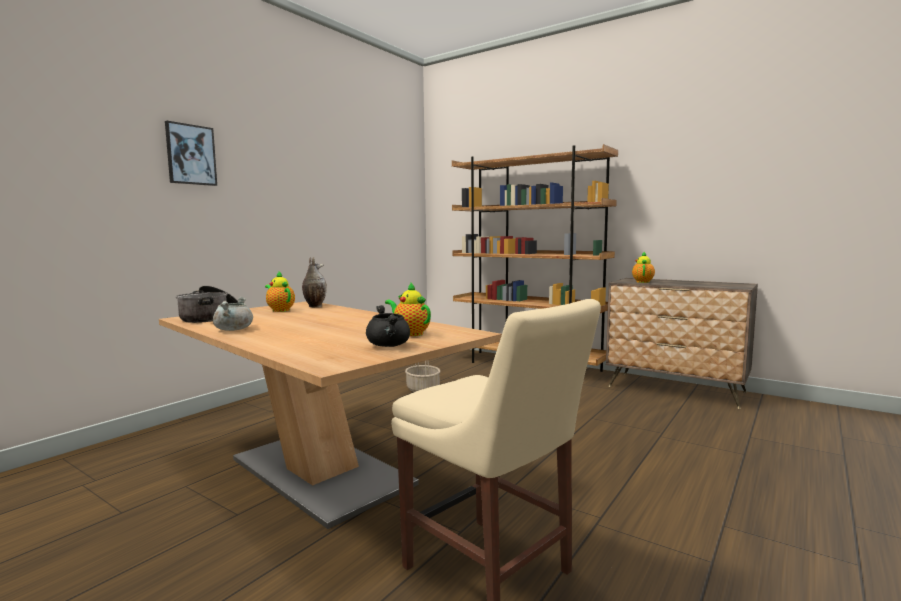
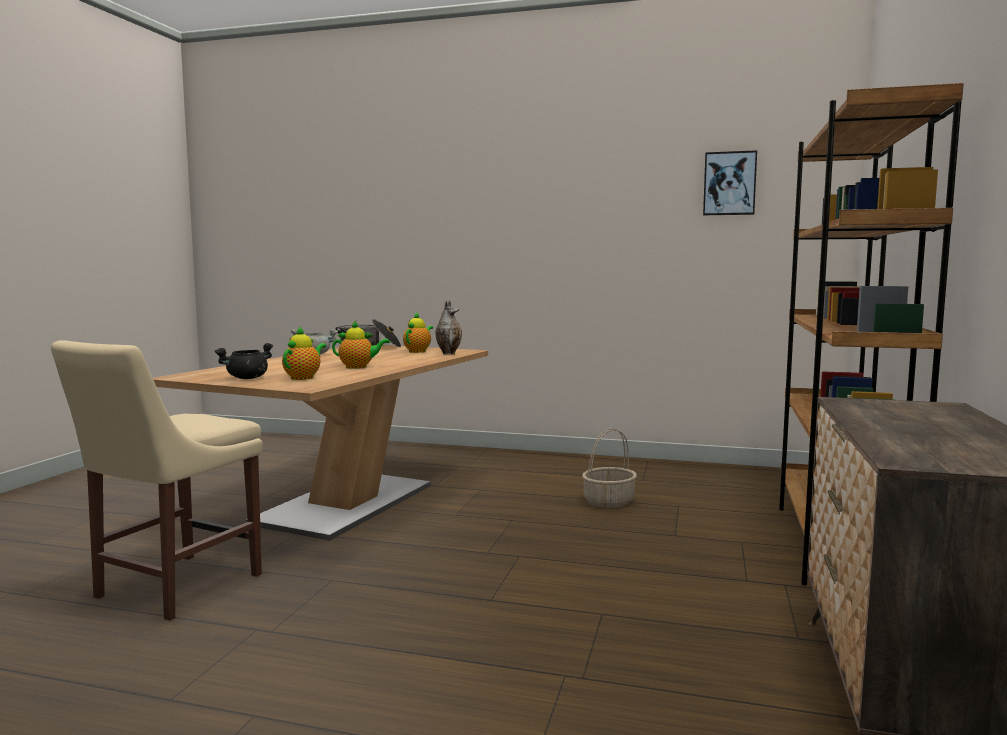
camera: 70 degrees right, 0 degrees up
picture [165,121,217,186] -> picture moved to [703,150,757,215]
teapot [632,251,655,283] -> teapot moved to [332,321,390,369]

